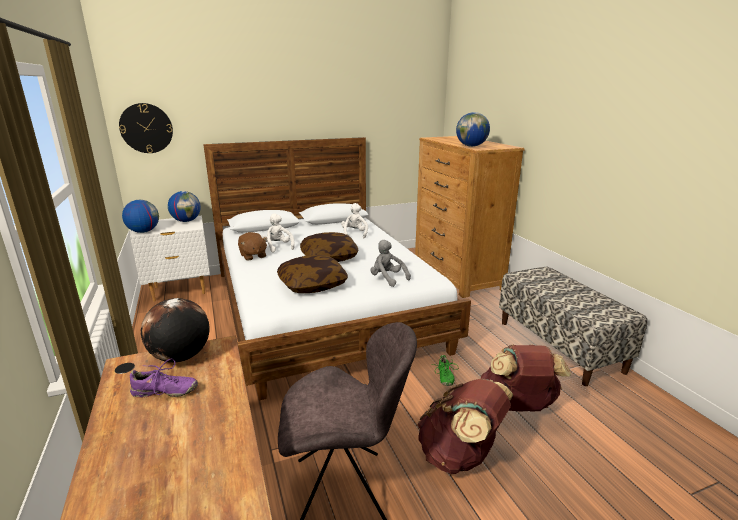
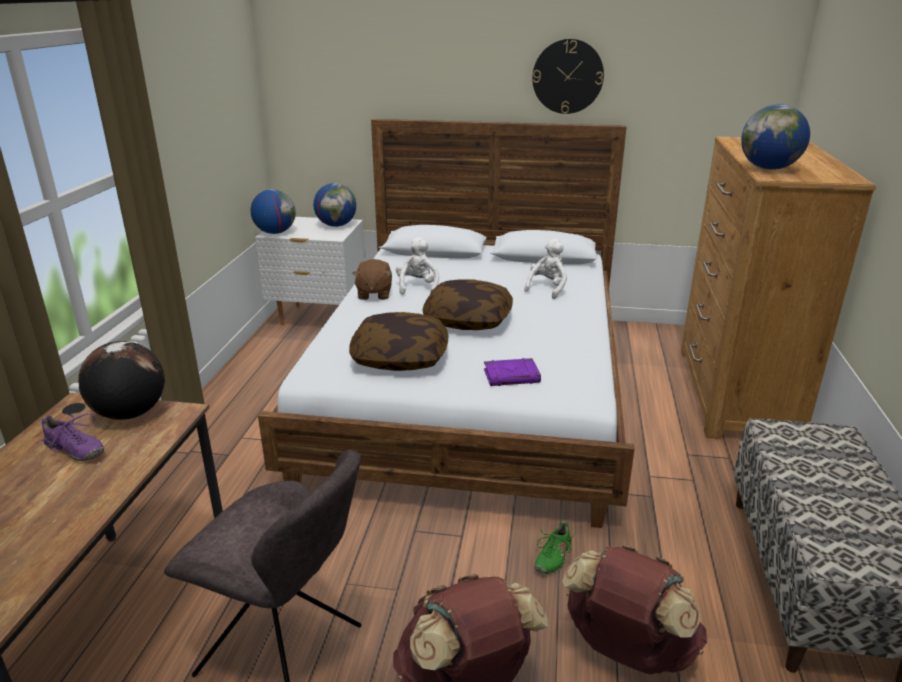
camera: 30 degrees right, 5 degrees up
wall clock [119,103,173,153] -> wall clock moved to [532,39,604,114]
grey plush toy [370,240,411,287] -> purple book [484,358,541,386]

